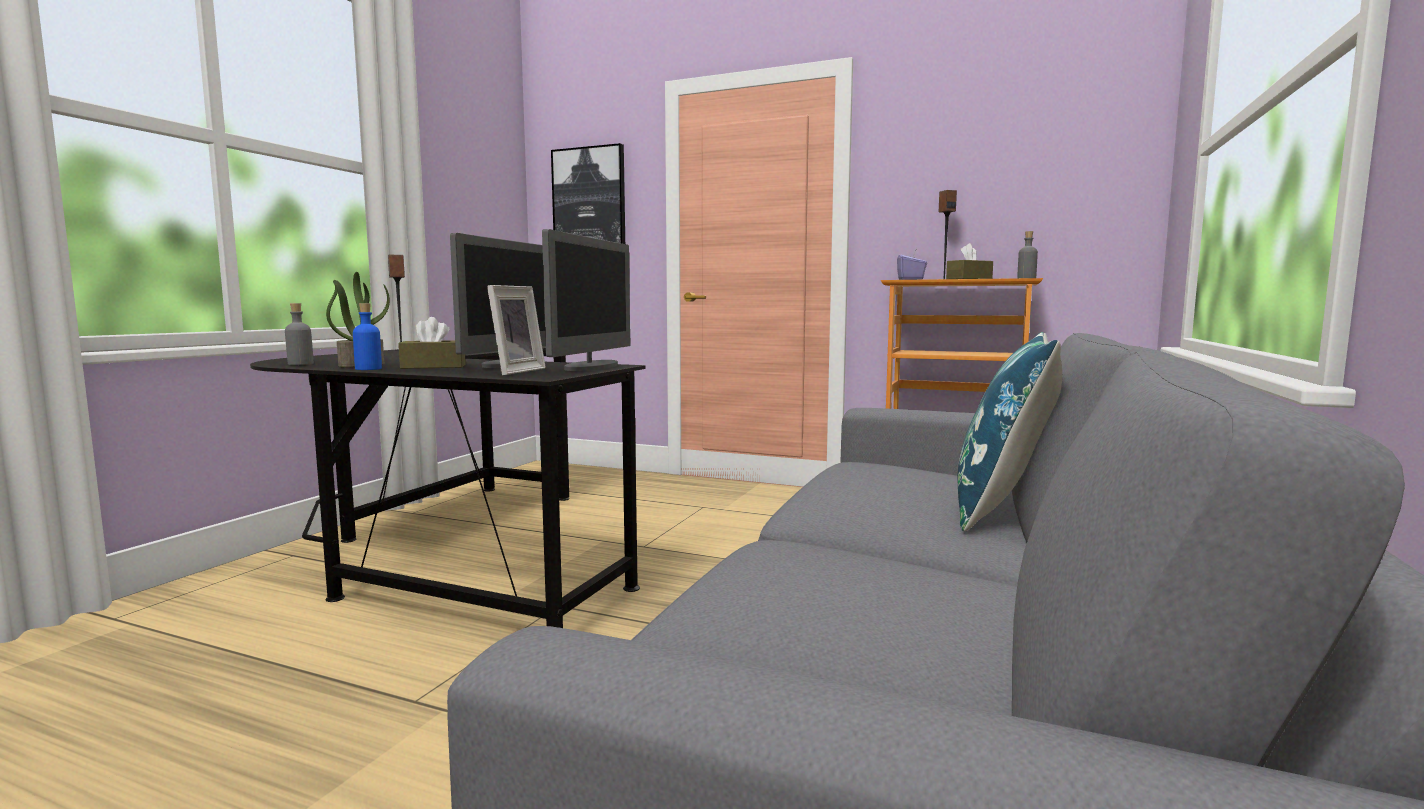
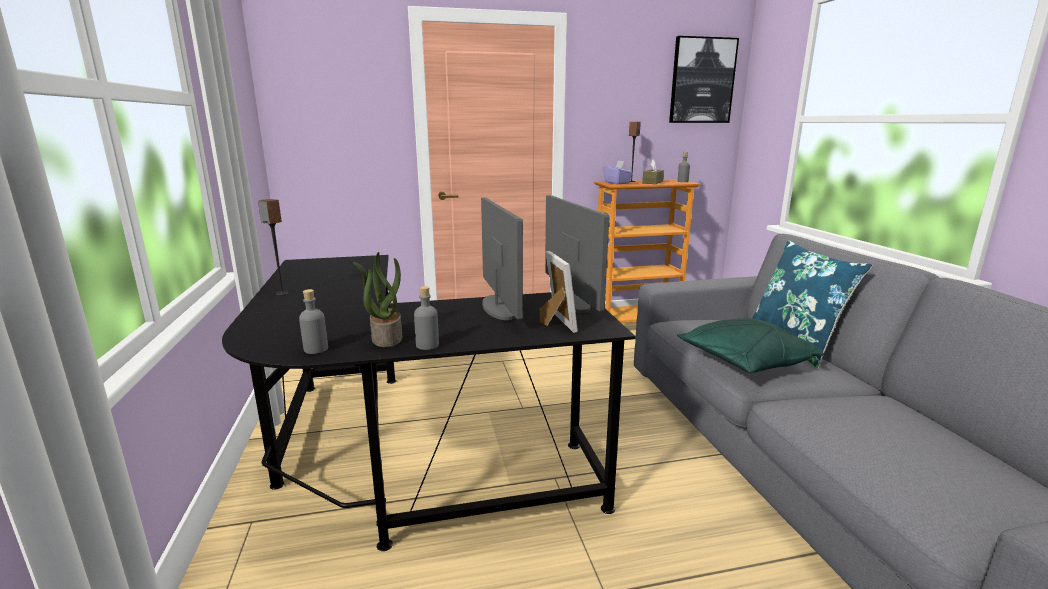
camera: 35 degrees left, 10 degrees up
blue bottle [353,303,382,370] -> grey bottle [414,286,439,350]
brown tissue box [398,317,466,369] -> none
picture [551,143,625,244] -> picture moved to [669,36,739,123]
none -> green pillow [677,318,824,373]

